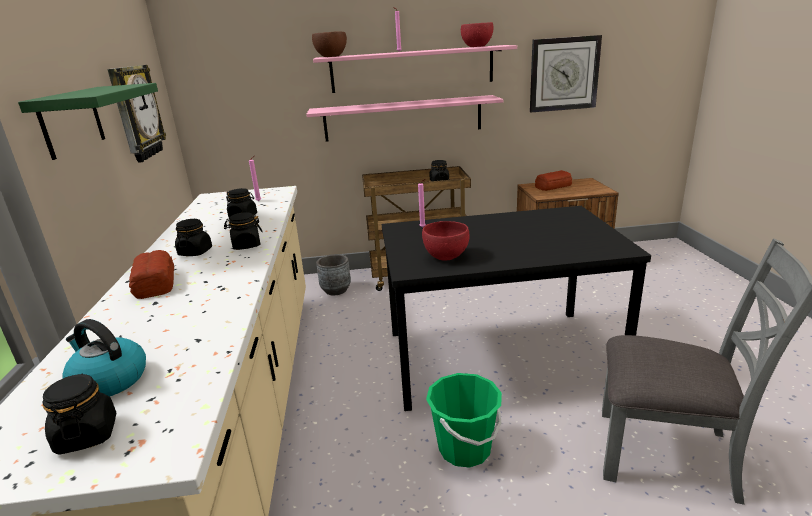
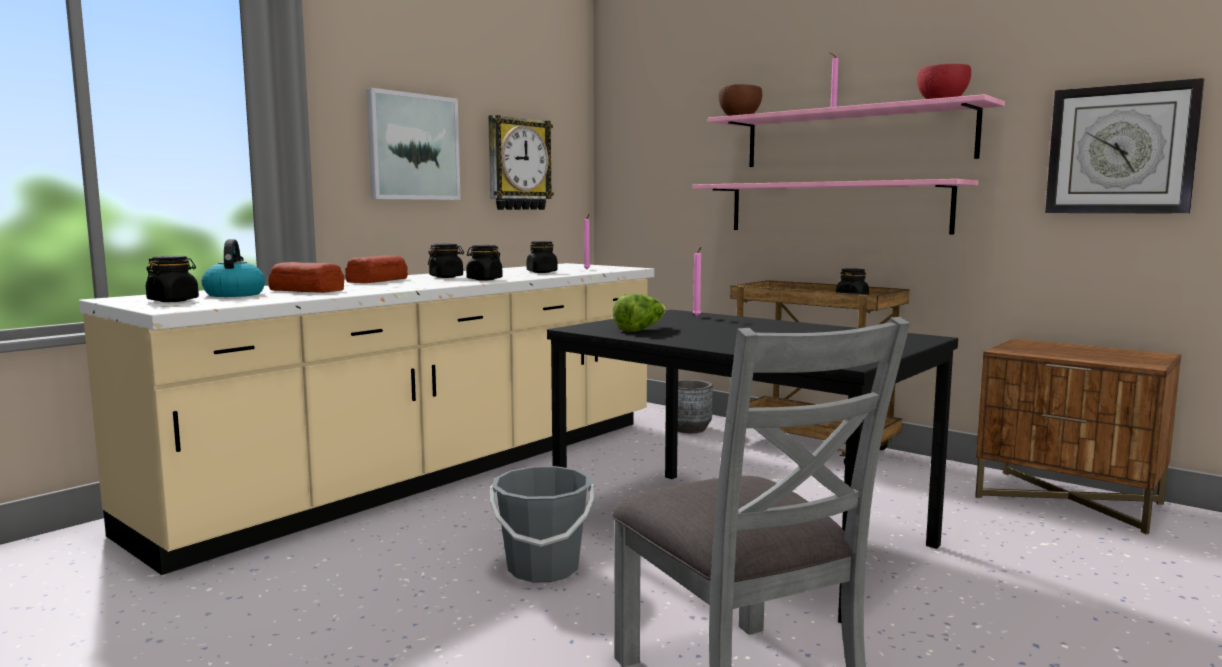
camera: 45 degrees right, 15 degrees down
green shelf [18,83,158,160] -> picture [366,88,461,200]
red bowl [422,221,470,261] -> lettuce [613,294,666,332]
green bucket [426,373,502,468] -> grey bucket [490,466,594,582]
bread [535,170,572,191] -> bread moved to [269,262,344,293]

